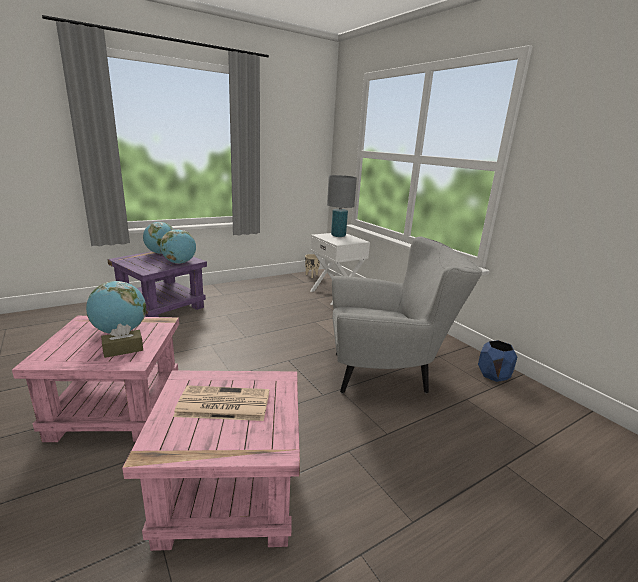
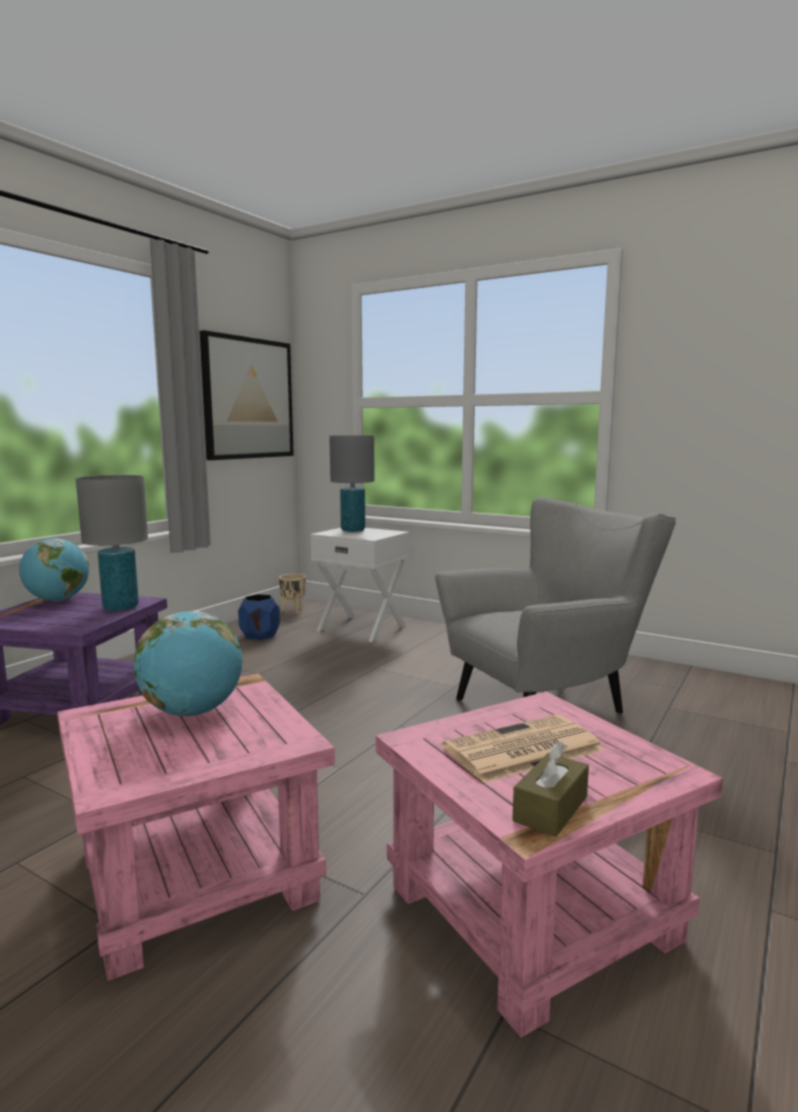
camera: 25 degrees left, 10 degrees down
brown tissue box [101,324,143,358] -> brown tissue box moved to [512,742,589,837]
globe [160,229,196,264] -> grey table lamp [76,475,148,611]
blue planter [478,340,517,382] -> blue planter moved to [238,594,280,640]
none -> picture [200,330,294,460]

